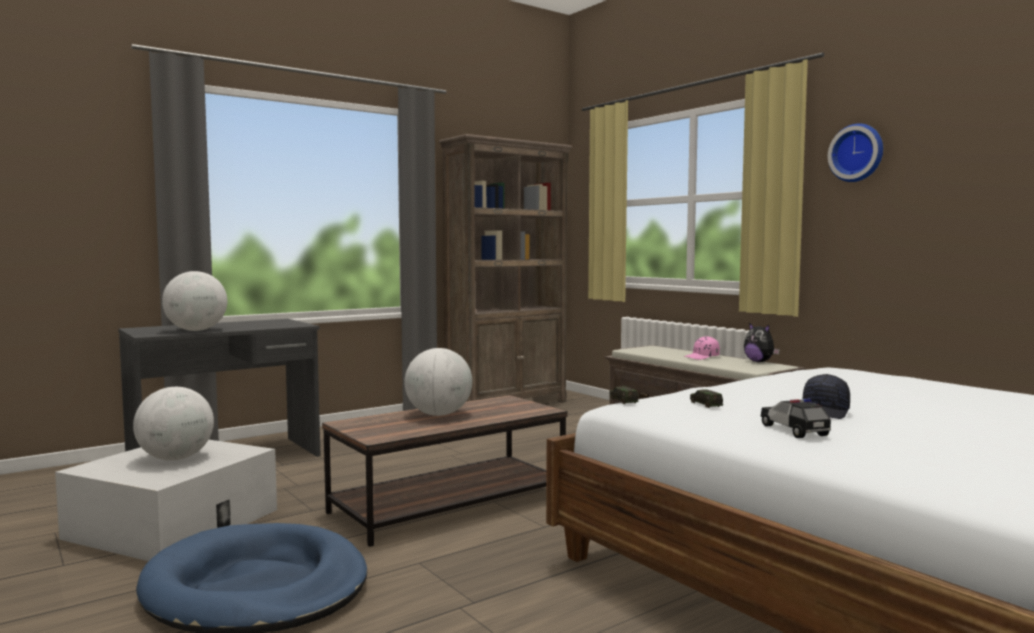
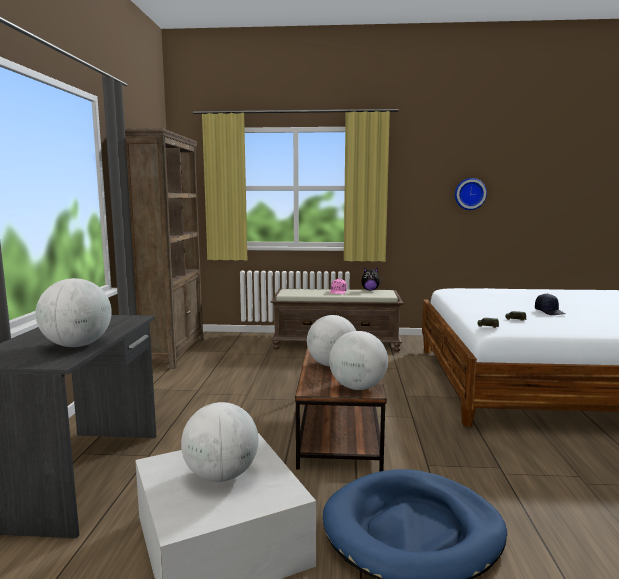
camera: 50 degrees left, 5 degrees up
toy car [761,399,831,438] -> none
wall clock [828,123,883,182] -> wall clock moved to [455,178,487,210]
none -> globe [329,331,388,390]

